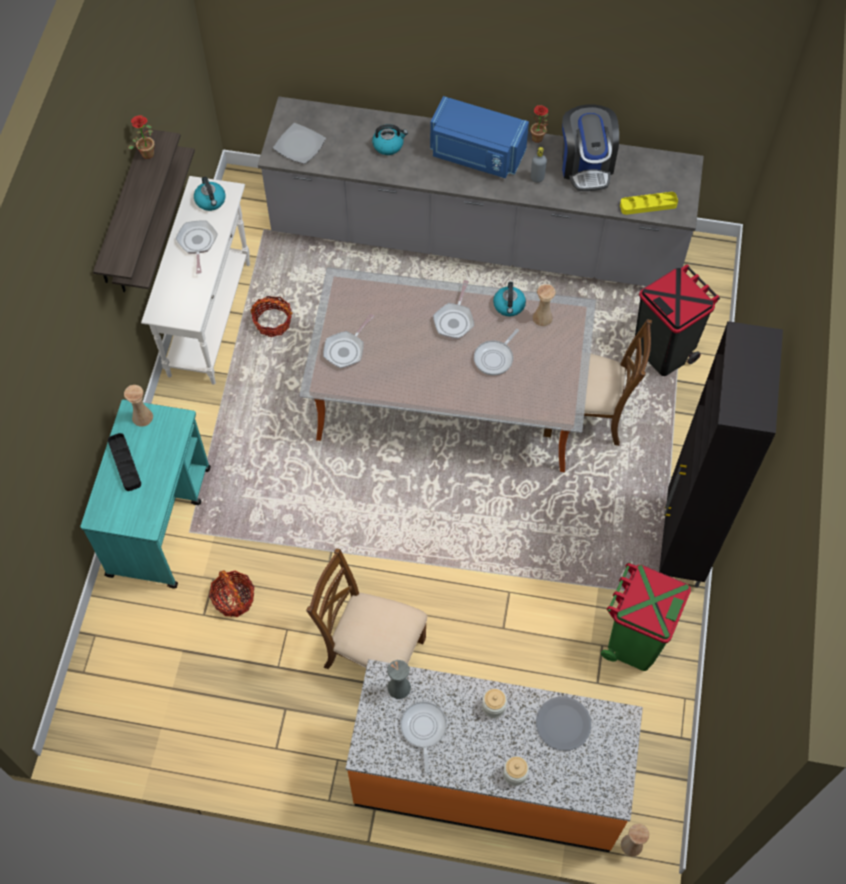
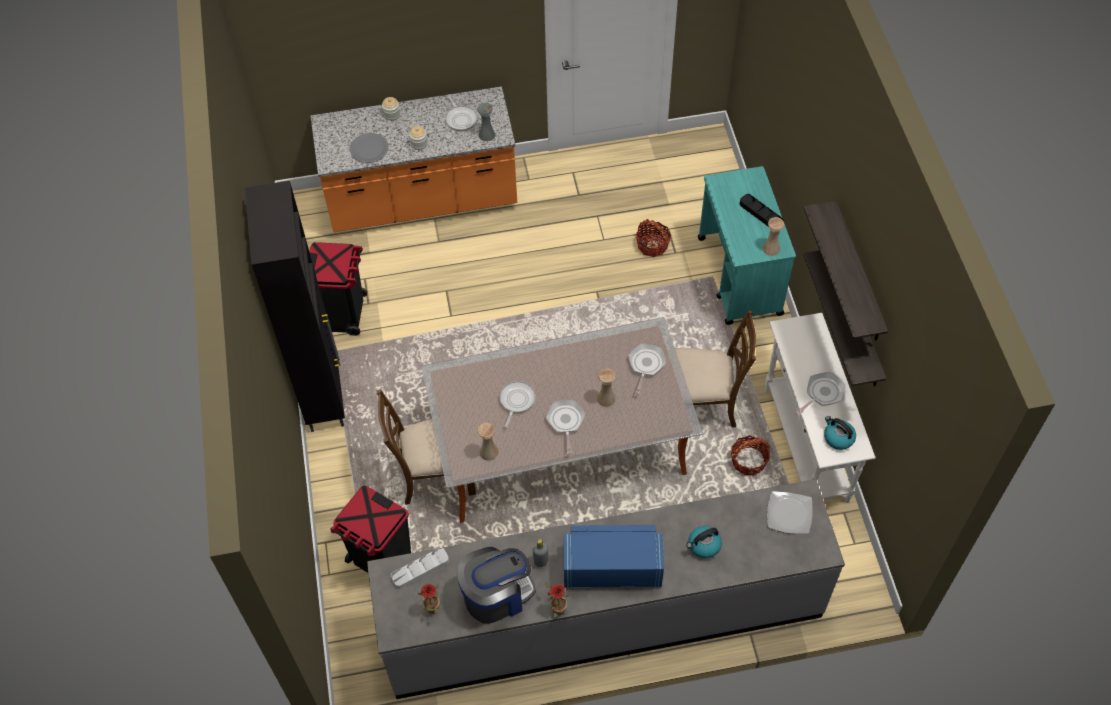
camera: 160 degrees right, 5 degrees down
potted plant [128,115,155,159] -> potted plant moved to [418,584,440,614]
frying pan [176,220,218,274] -> frying pan turned 105 degrees counterclockwise [795,372,845,416]
brown chair [306,548,427,669] -> brown chair moved to [675,310,756,428]
kettle [493,282,526,317] -> none
coffee machine [562,104,619,191] -> coffee machine turned 90 degrees clockwise [458,547,536,624]
green trash can [601,562,691,671] -> black trash can [309,242,367,336]
yellow tray [620,192,678,215] -> grey tray [391,548,449,589]
beige vase [621,824,649,856] -> beige vase moved to [597,369,616,407]

